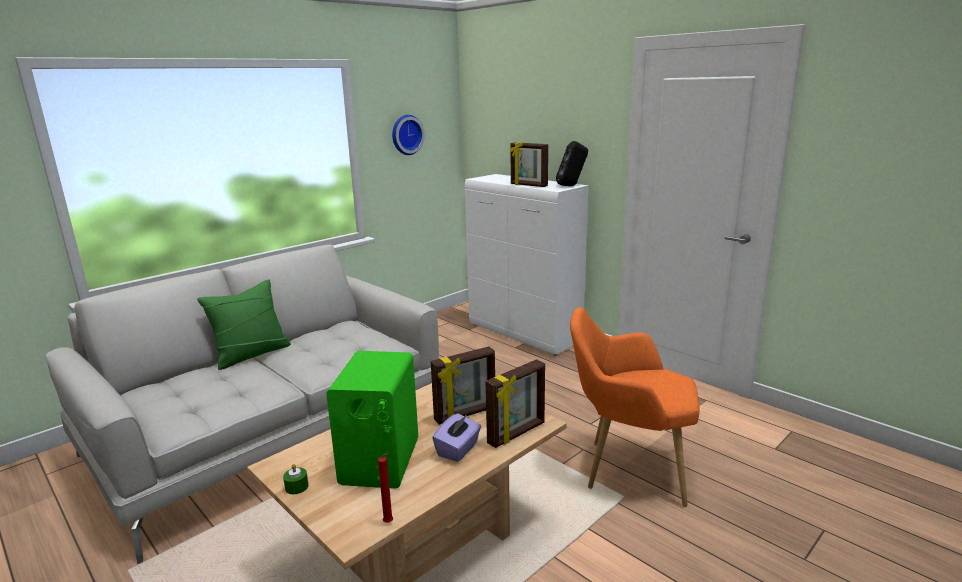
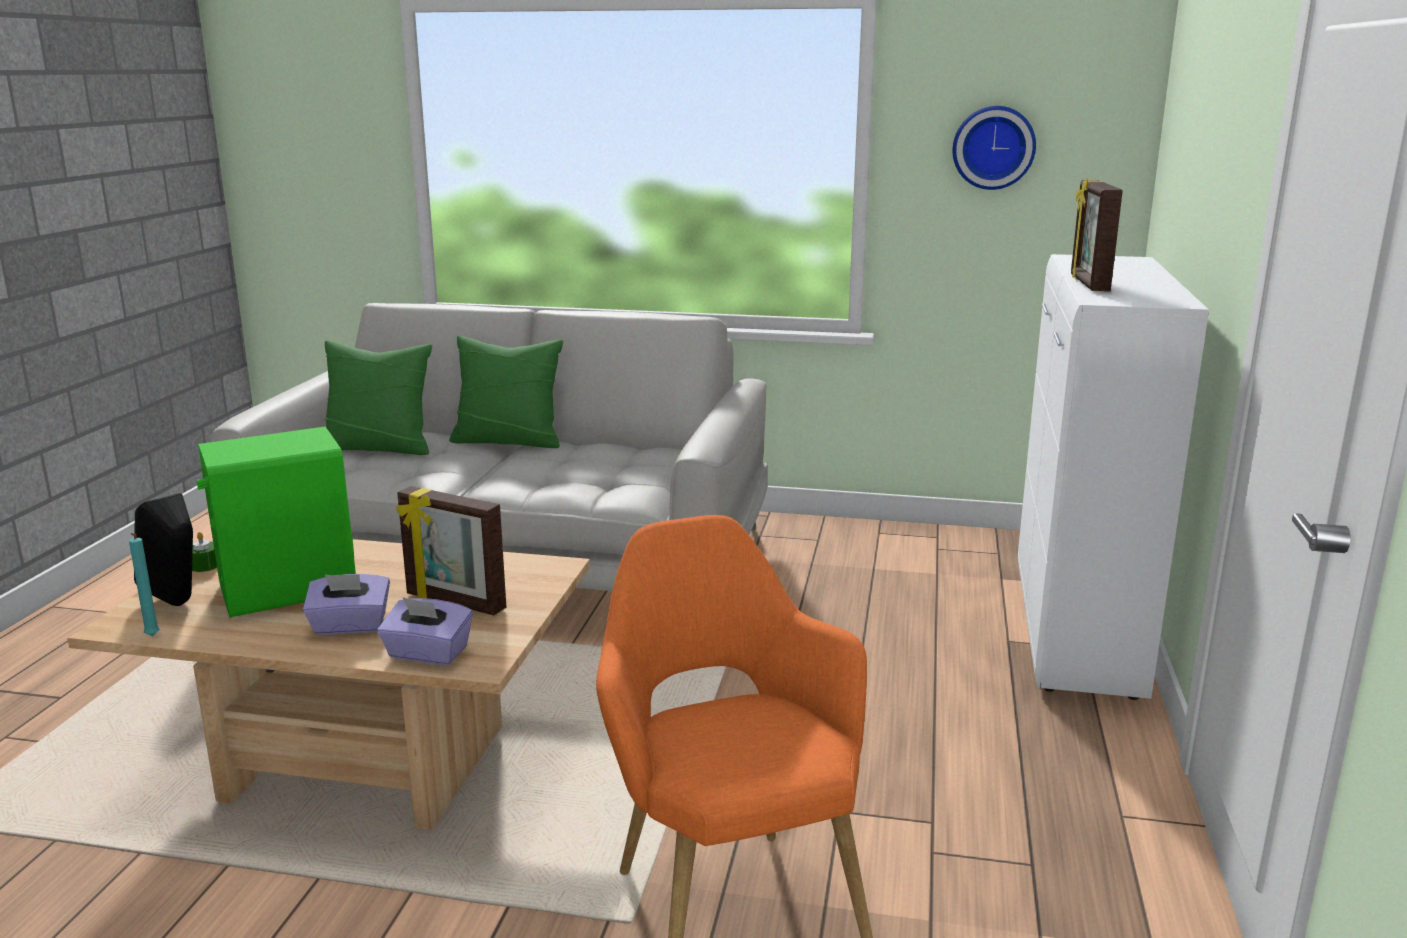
camera: 55 degrees right, 0 degrees up
red candle [378,453,393,523] -> turquoise candle [129,533,159,636]
picture frame [485,359,545,448] -> purple tissue box [377,597,473,665]
black speaker [556,141,588,186] -> black speaker moved to [134,493,193,606]
none -> green pillow [325,341,432,455]

